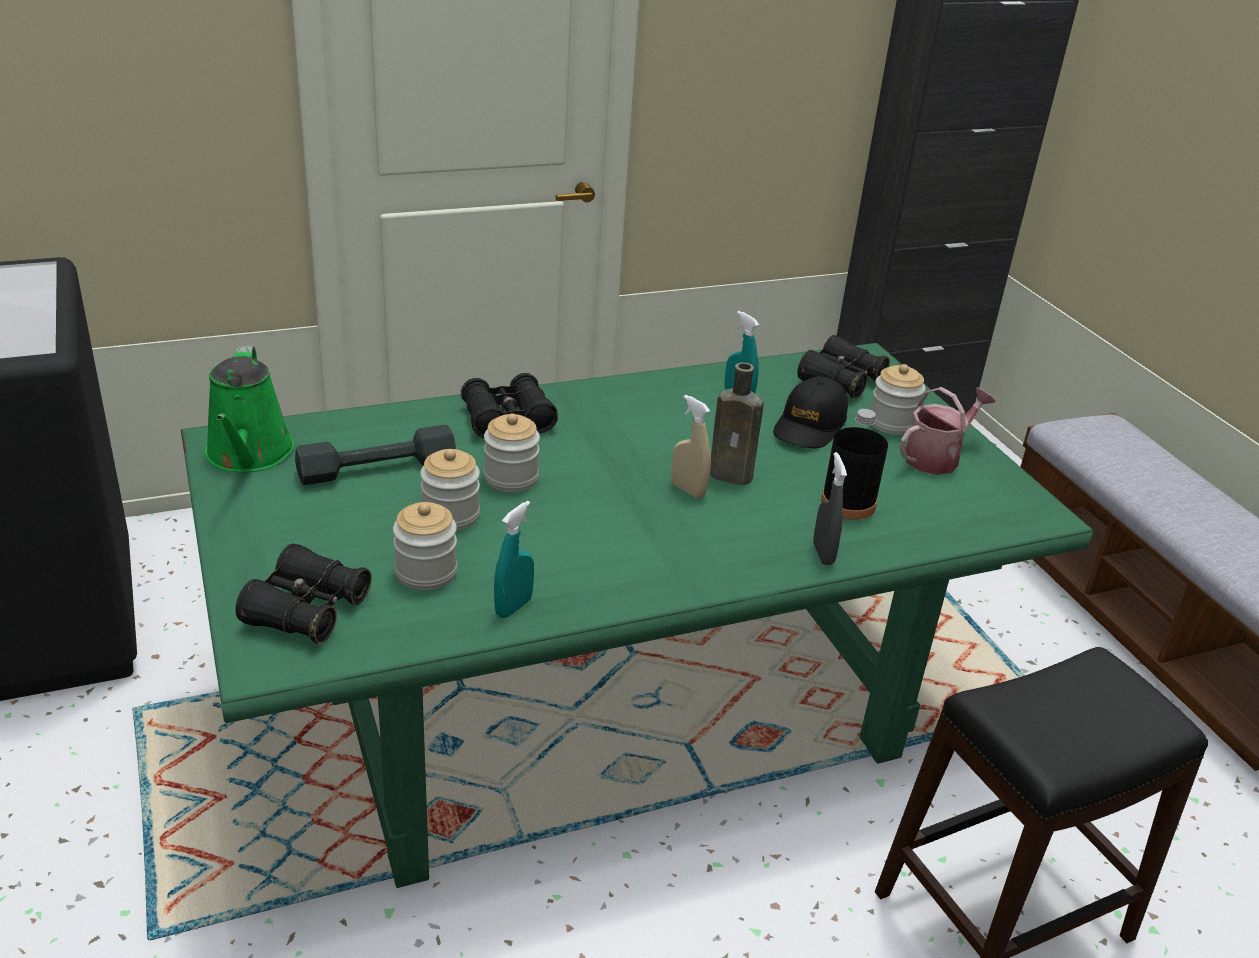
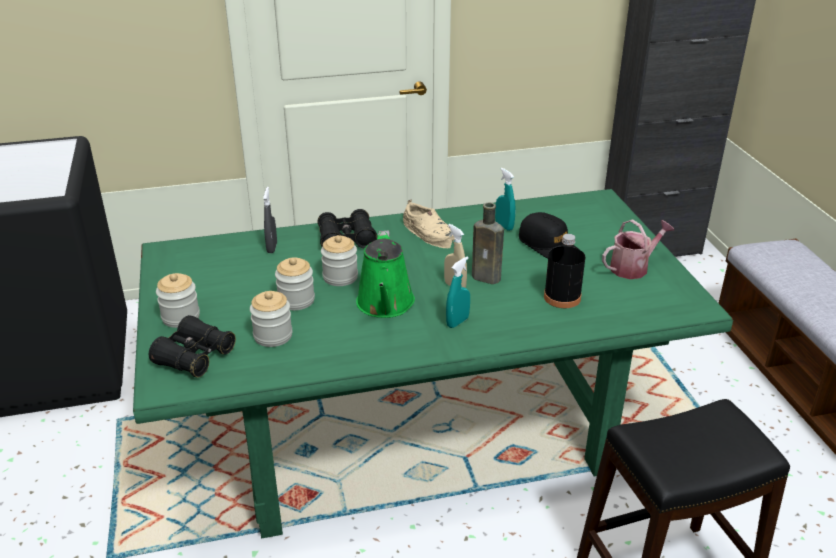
camera: 10 degrees right, 0 degrees up
green watering can [205,346,294,472] -> green watering can moved to [356,230,415,318]
grey dumbbell [295,425,456,485] -> none
turquoise spray bottle [494,501,534,618] -> turquoise spray bottle moved to [446,257,470,328]
black cap [773,376,848,448] -> black cap turned 75 degrees counterclockwise [519,212,578,258]
black binoculars [797,335,890,399] -> none
grey spray bottle [813,452,847,565] -> grey spray bottle moved to [263,187,277,253]
jar [870,364,926,435] -> jar moved to [156,273,200,328]
none -> beige shoe [403,199,455,248]

